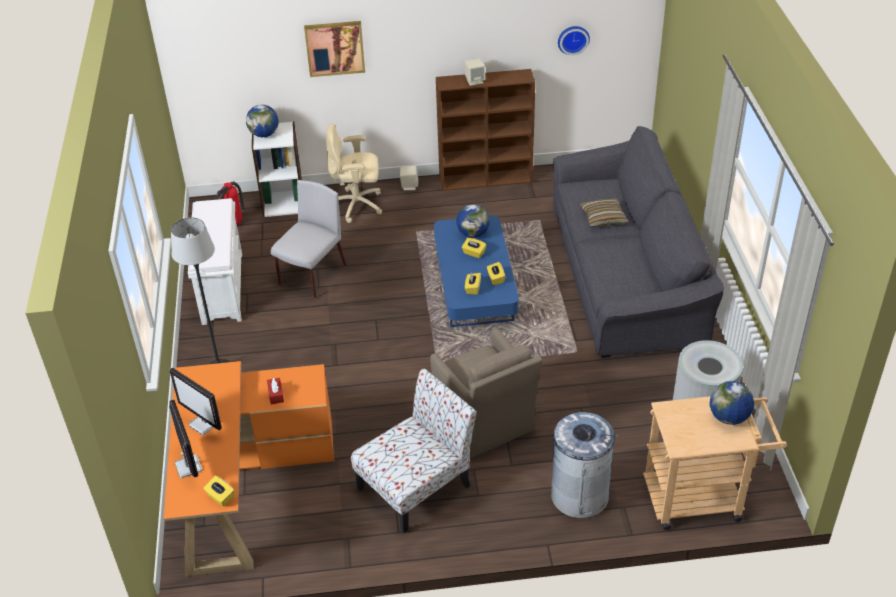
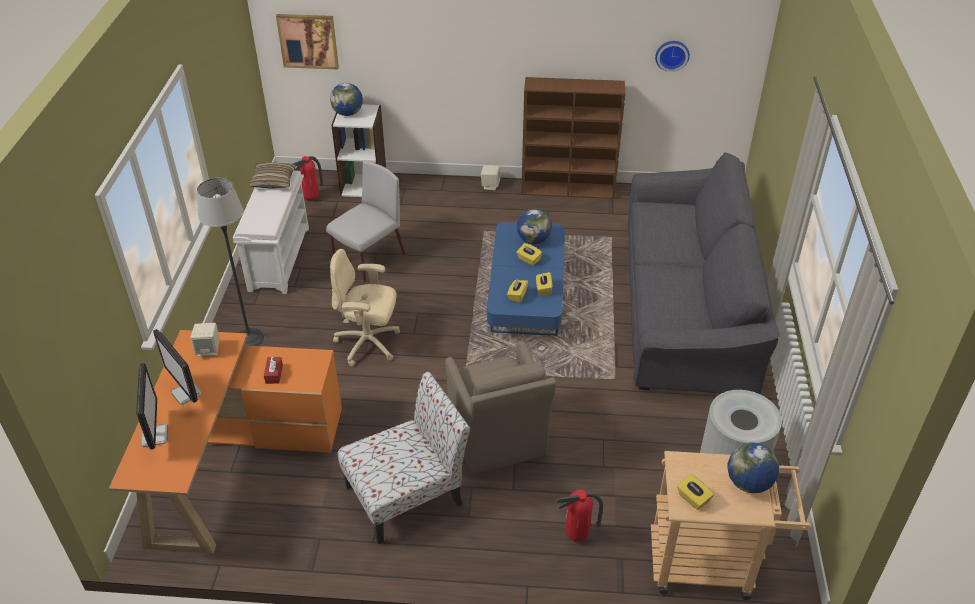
camera: 10 degrees right, 0 degrees up
yellow tissue box [203,476,234,506] -> yellow tissue box moved to [677,474,714,510]
picture [304,21,365,77] -> picture moved to [276,14,339,69]
beige office chair [326,123,382,223] -> beige office chair moved to [330,249,400,366]
beige speaker [464,59,485,86] -> beige speaker moved to [190,323,220,357]
grey trash can [551,412,617,518] -> fire extinguisher [555,489,603,541]
pillow [580,198,629,227] -> pillow moved to [249,162,296,188]

